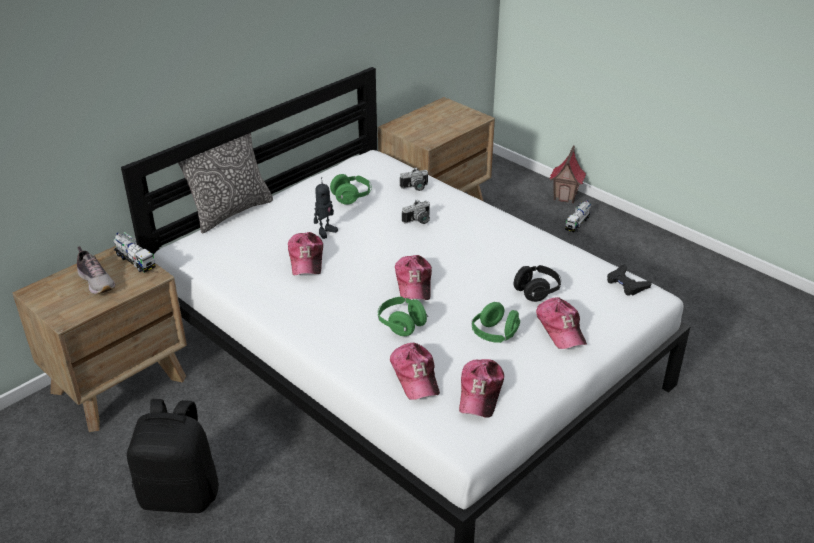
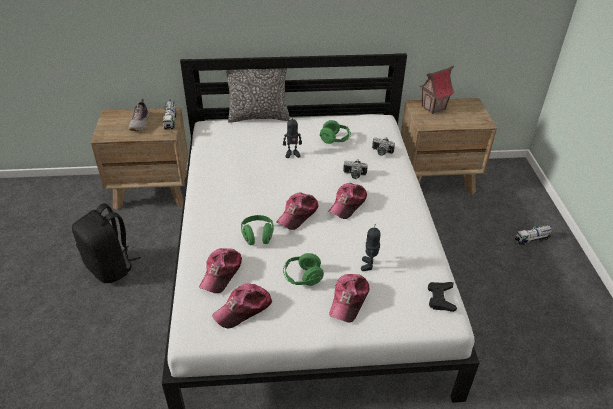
camera: 40 degrees right, 5 degrees up
cap [288,232,323,275] -> cap moved to [328,183,367,219]
black headphones [514,265,561,302] -> toy robot [361,224,380,271]
toy house [550,146,586,203] -> toy house moved to [419,66,455,114]

